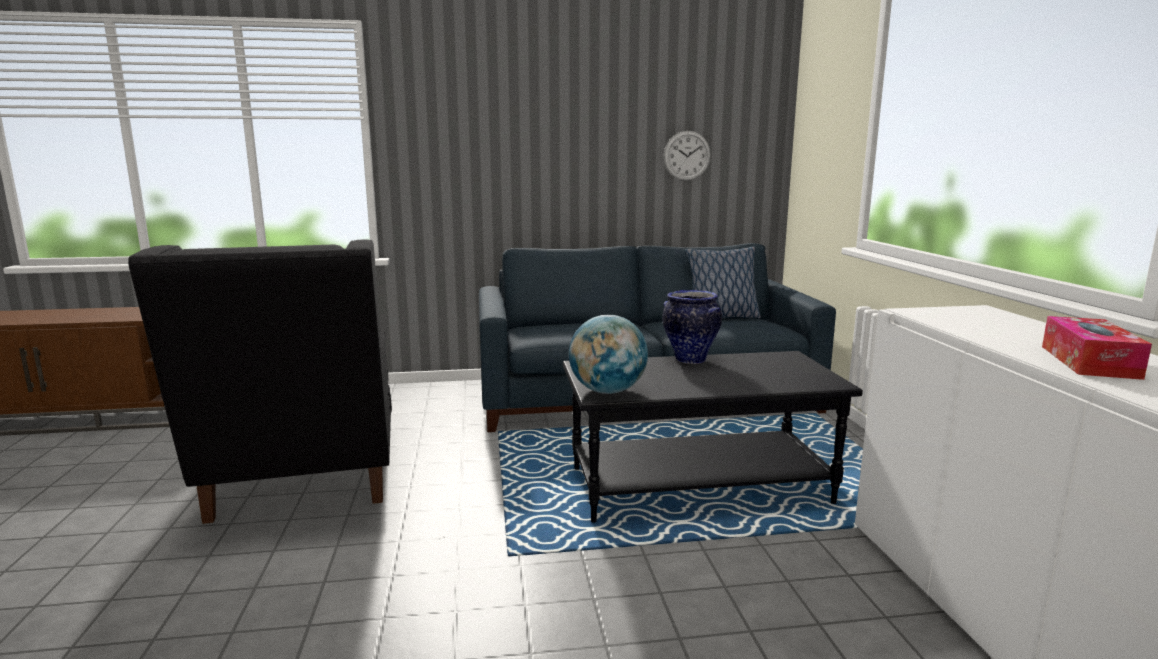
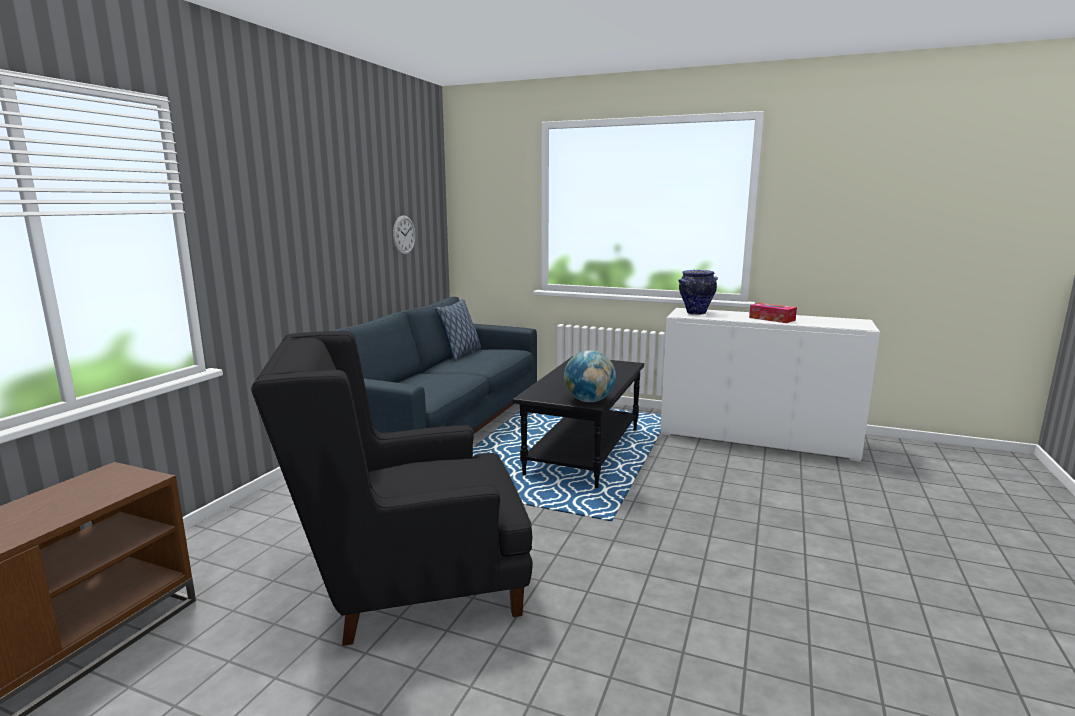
camera: 60 degrees left, 0 degrees up
black armchair [128,240,392,524] -> black armchair turned 150 degrees clockwise [251,331,533,646]
vase [662,290,722,364] -> vase moved to [678,270,718,315]

